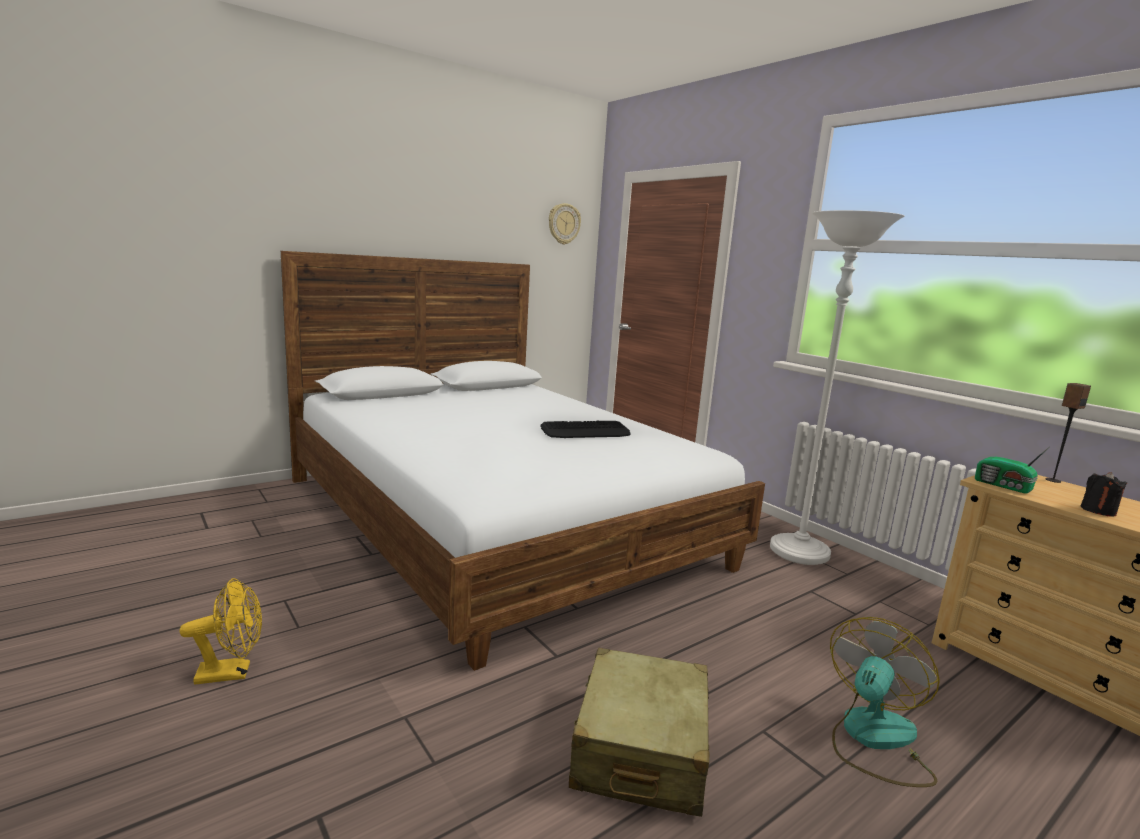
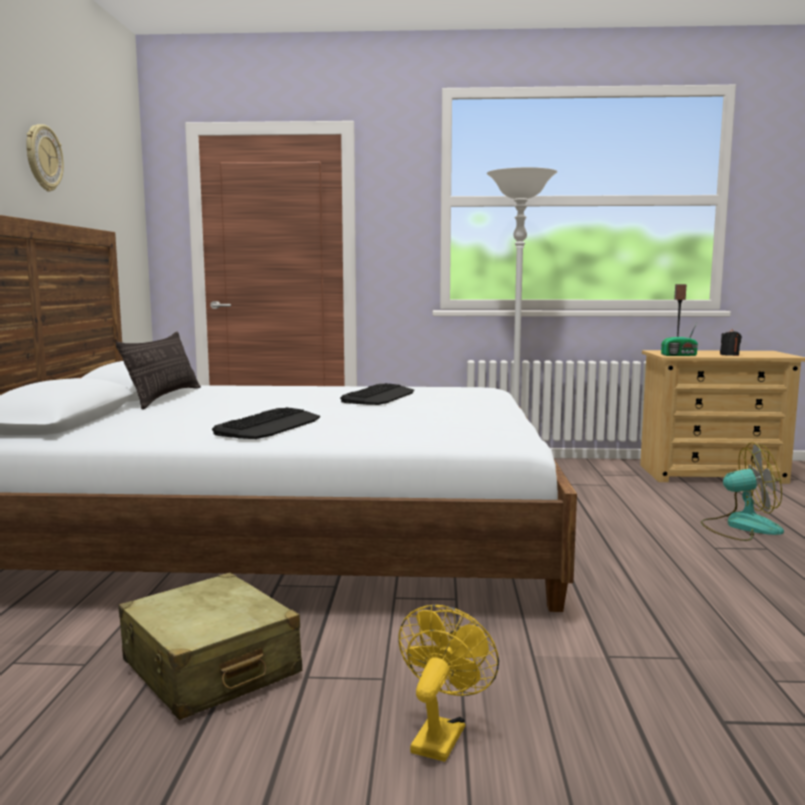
camera: 50 degrees left, 5 degrees down
wall clock [549,203,581,245] -> wall clock moved to [26,124,64,192]
beige suitcase [569,648,710,817] -> beige suitcase moved to [119,572,302,720]
fan [830,617,940,787] -> fan turned 105 degrees clockwise [701,442,784,541]
none -> pillow [116,332,201,410]
none -> keyboard [212,407,320,439]

